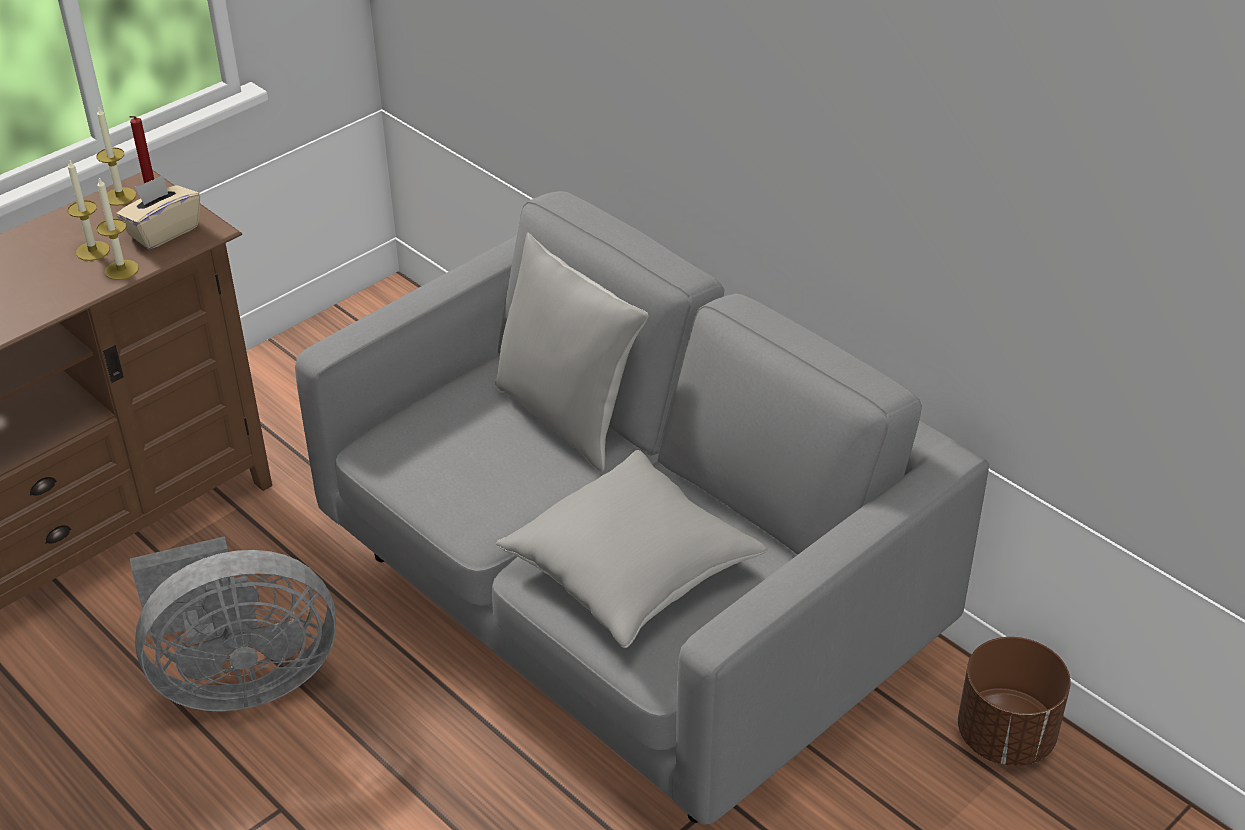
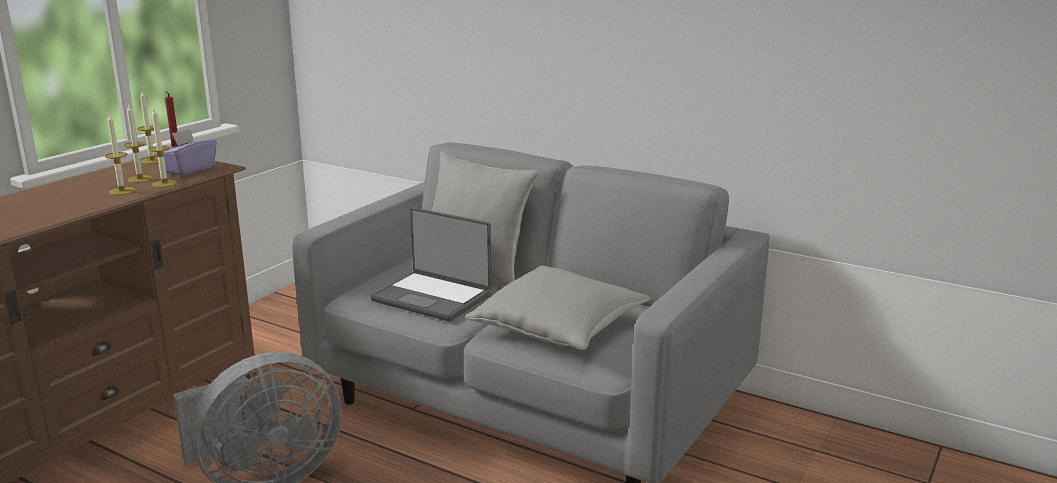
camera: 15 degrees left, 20 degrees down
beige tissue box [116,175,200,249] -> purple tissue box [163,128,217,176]
brown planter [958,637,1071,766] -> none
none -> candle [105,113,135,195]
none -> laptop [370,207,492,321]

